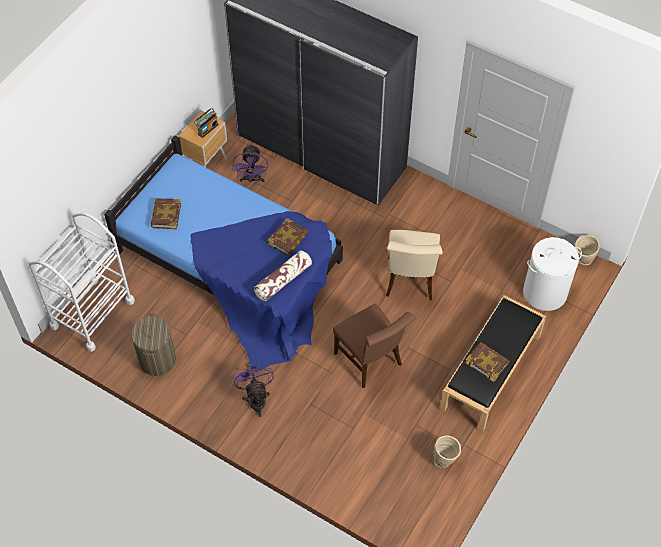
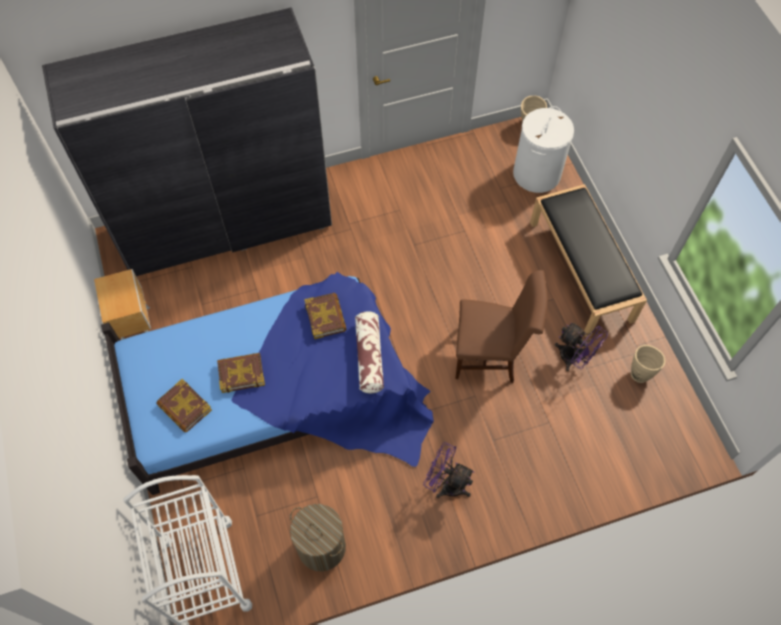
camera: 50 degrees left, 5 degrees up
radio [194,108,219,138] -> none
purple fan [232,144,268,182] -> purple fan moved to [554,323,608,371]
beige chair [386,230,443,300] -> none
book [465,342,510,382] -> book moved to [217,353,265,393]

